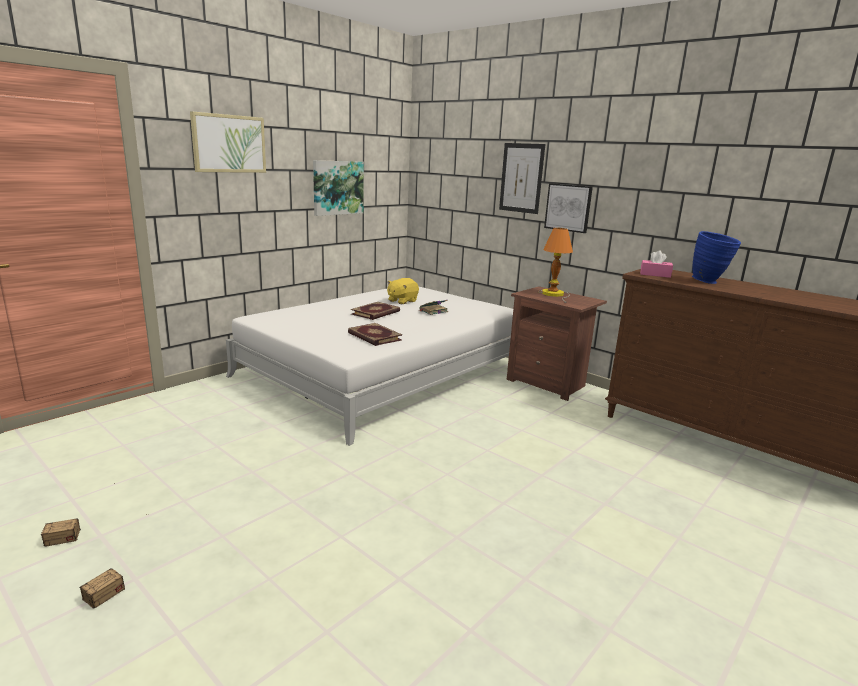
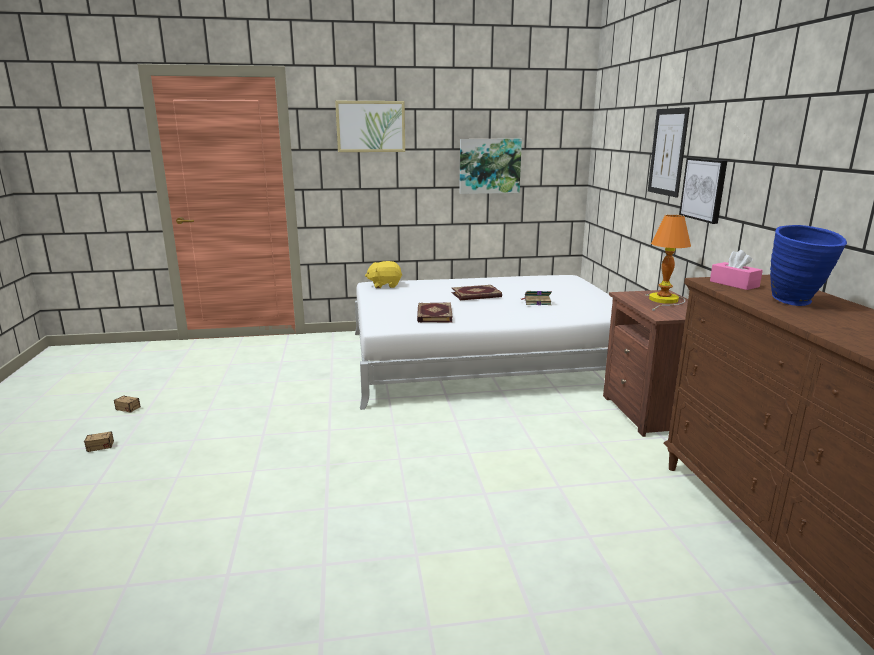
camera: 40 degrees right, 0 degrees up
yellow plush toy [387,278,419,304] -> yellow plush toy moved to [365,261,402,288]

